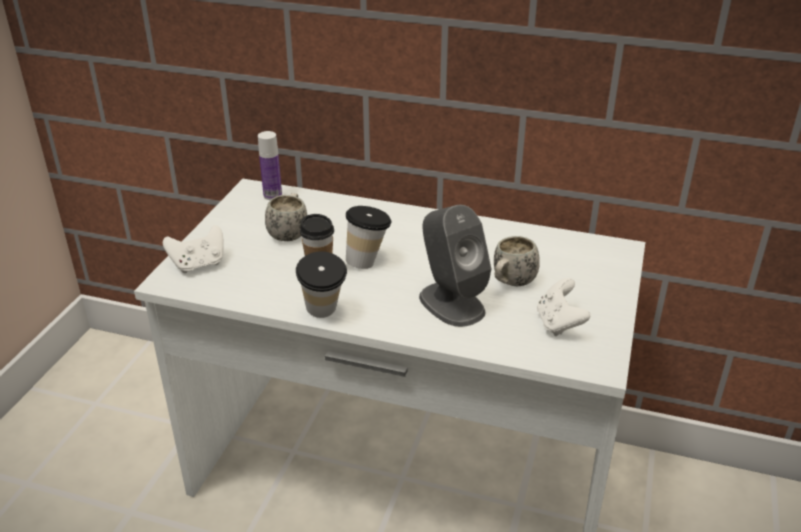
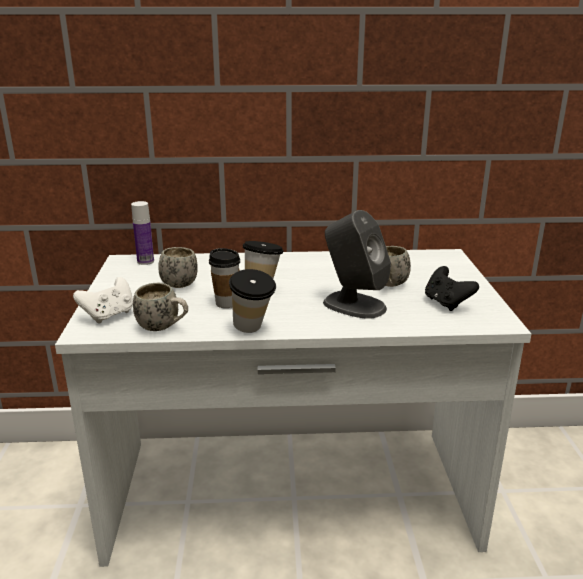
camera: 20 degrees left, 10 degrees down
white game controller [537,278,590,336] -> black game controller [425,266,479,311]
none -> white mug [133,283,188,331]

